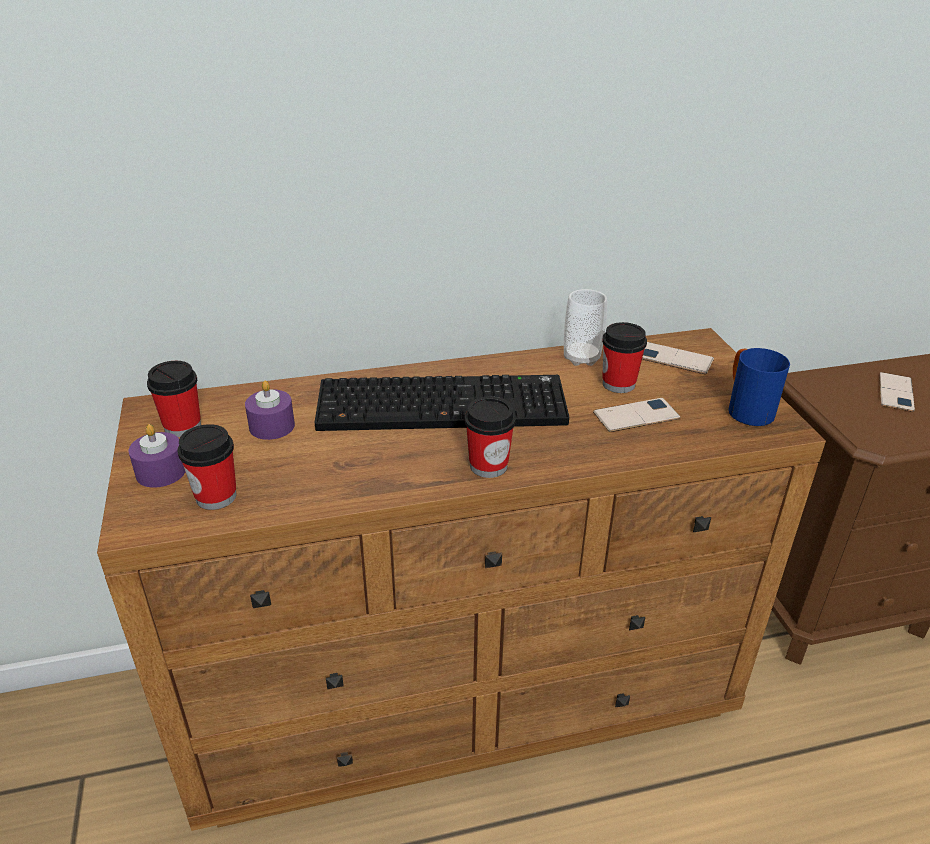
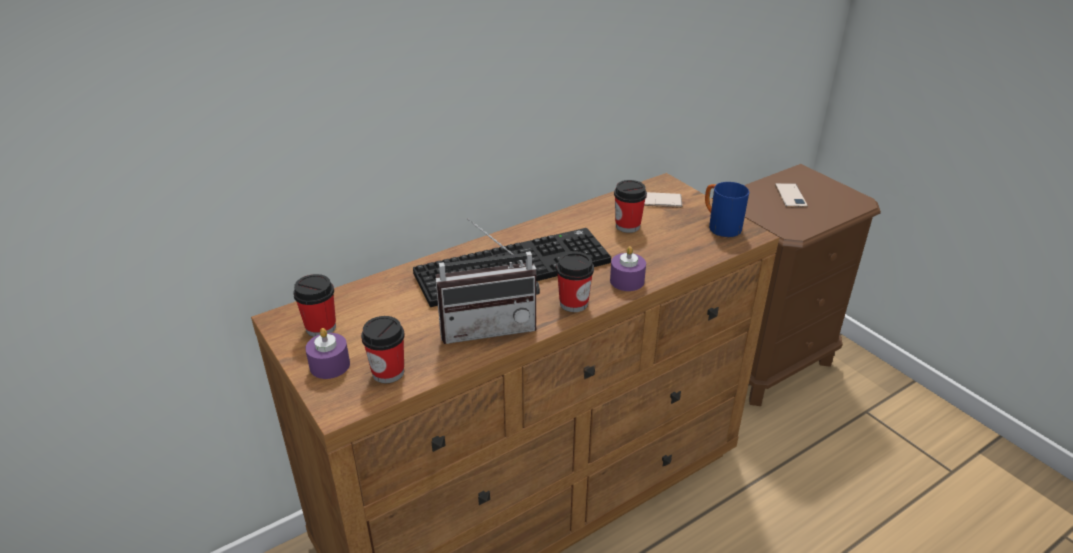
camera: 20 degrees left, 0 degrees up
purple candle [245,380,295,440] -> purple candle moved to [610,246,646,291]
cup [564,289,607,366] -> none
phone [593,398,680,432] -> none
none -> radio [435,218,540,344]

